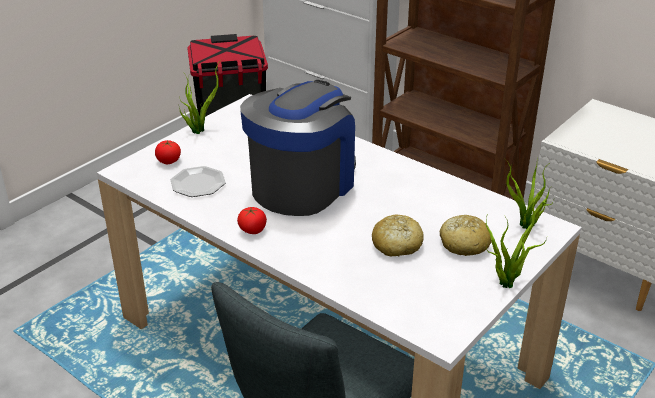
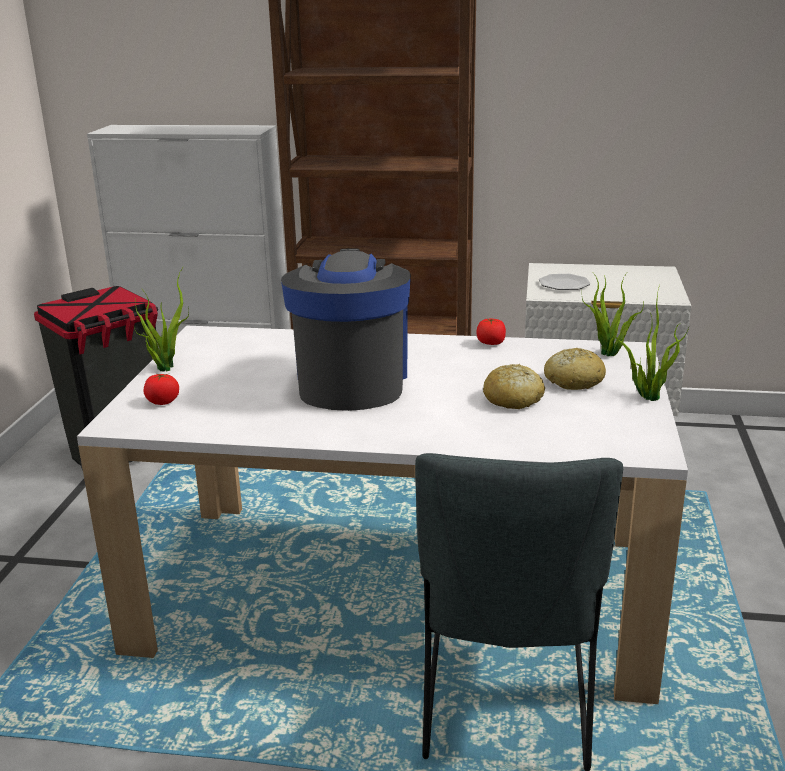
camera: 30 degrees left, 10 degrees down
plate [171,166,226,197] -> plate moved to [539,274,590,290]
tomato [237,207,267,234] -> tomato moved to [476,318,506,345]

